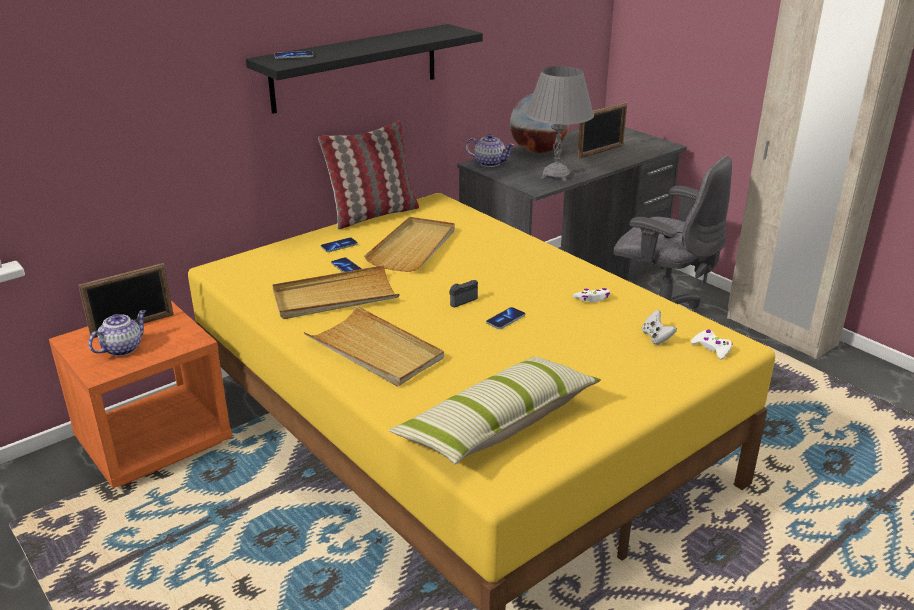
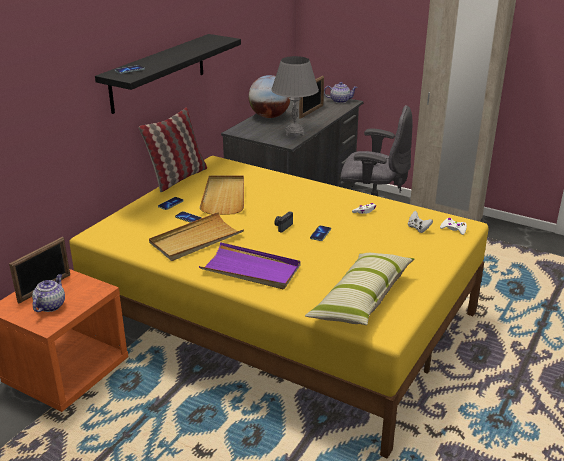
camera: 20 degrees left, 0 degrees up
beige tray [304,305,444,386] -> purple tray [199,242,301,289]
teapot [466,134,514,167] -> teapot moved to [324,82,358,103]

